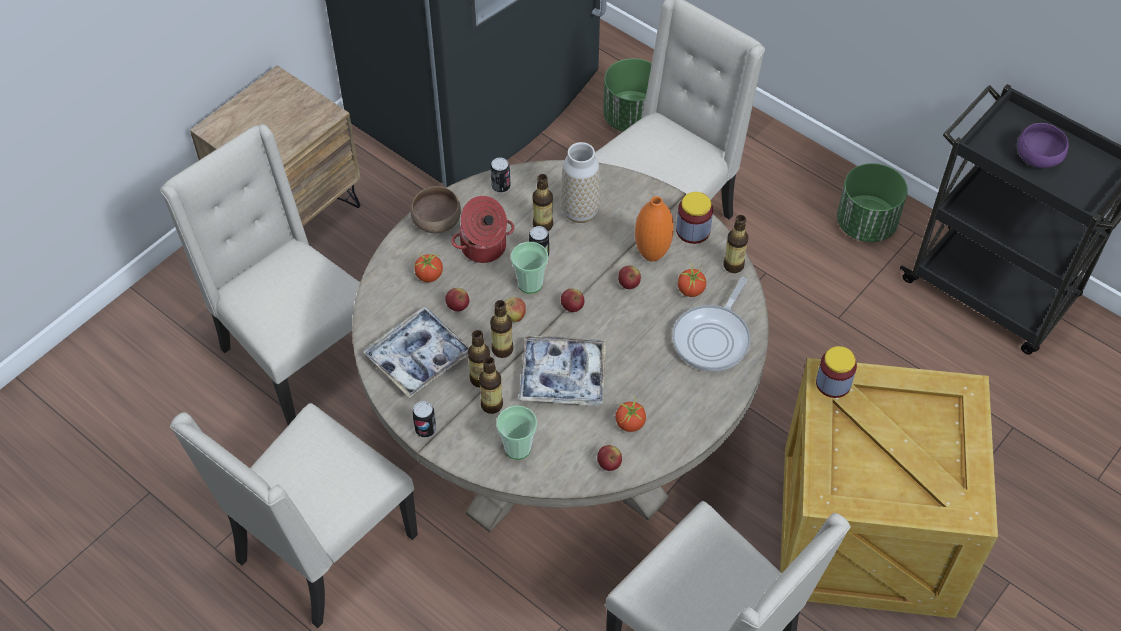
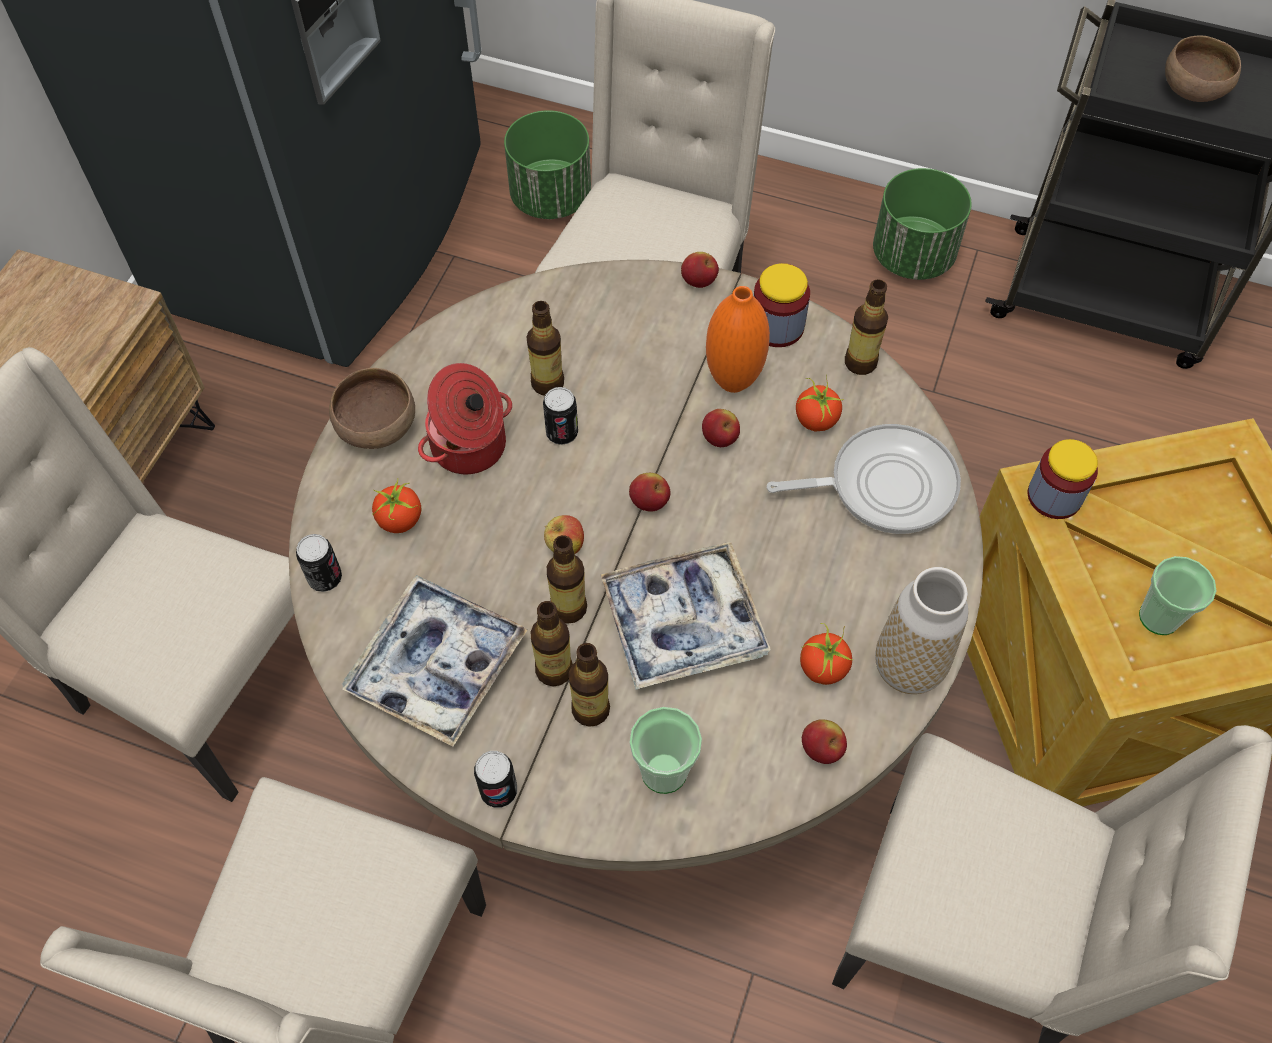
camera: 20 degrees left, 5 degrees up
apple [445,288,469,312] -> apple moved to [681,252,719,288]
can [490,157,510,193] -> can moved to [296,534,342,592]
cup [511,242,548,294] -> cup moved to [1139,556,1216,635]
vase [560,142,601,223] -> vase moved to [875,567,969,694]
frying pan [672,277,751,372] -> frying pan turned 105 degrees counterclockwise [767,424,961,534]
purple bowl [1017,123,1069,168] -> brown bowl [1165,35,1241,102]

